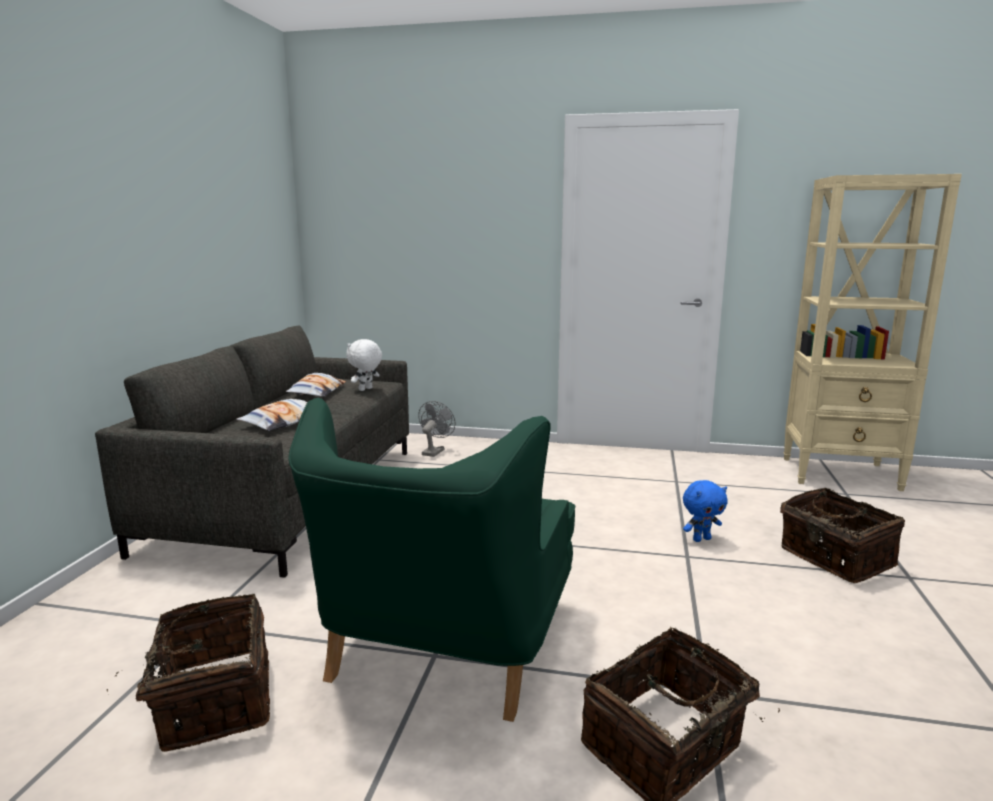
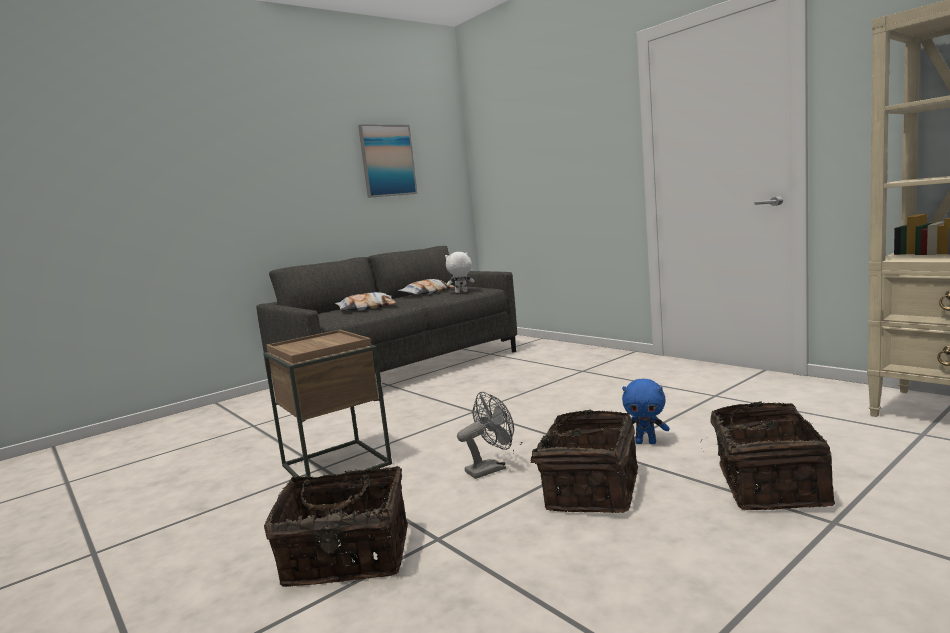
camera: 40 degrees right, 5 degrees down
basket [107,594,270,752] -> basket moved to [513,409,638,513]
green armchair [288,397,576,722] -> brown side table [263,329,392,477]
grey fan [418,401,455,457] -> grey fan moved to [457,392,514,479]
none -> picture [358,124,418,198]

